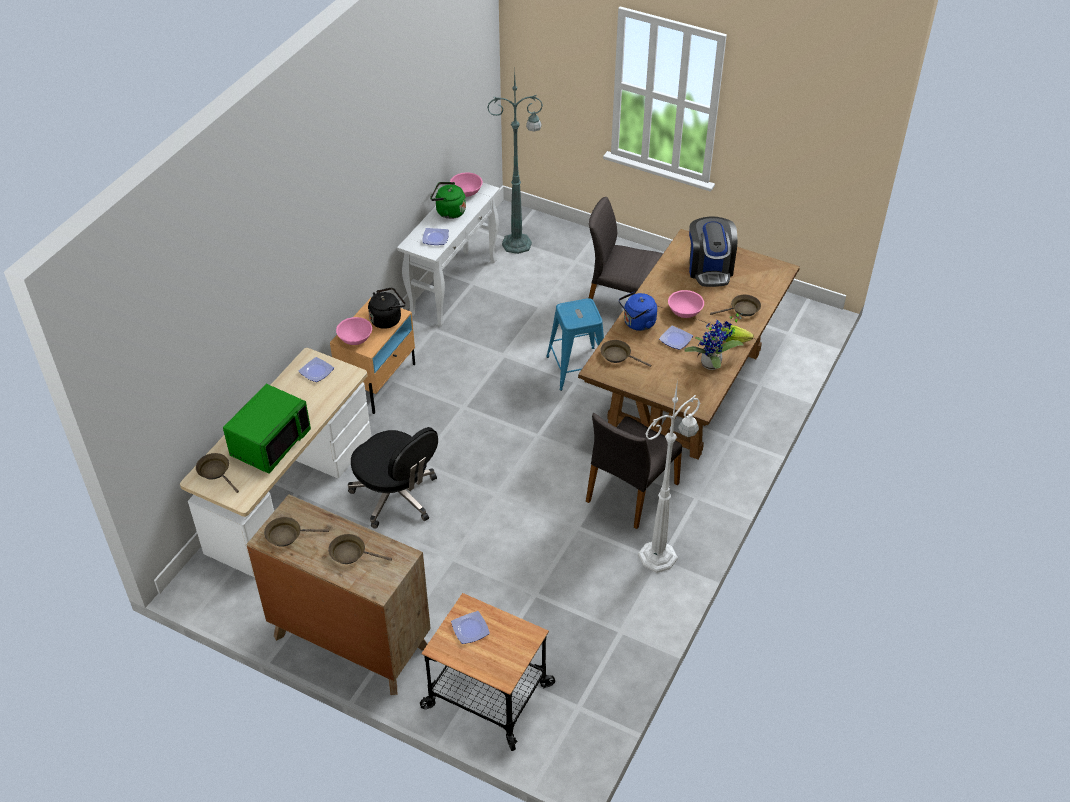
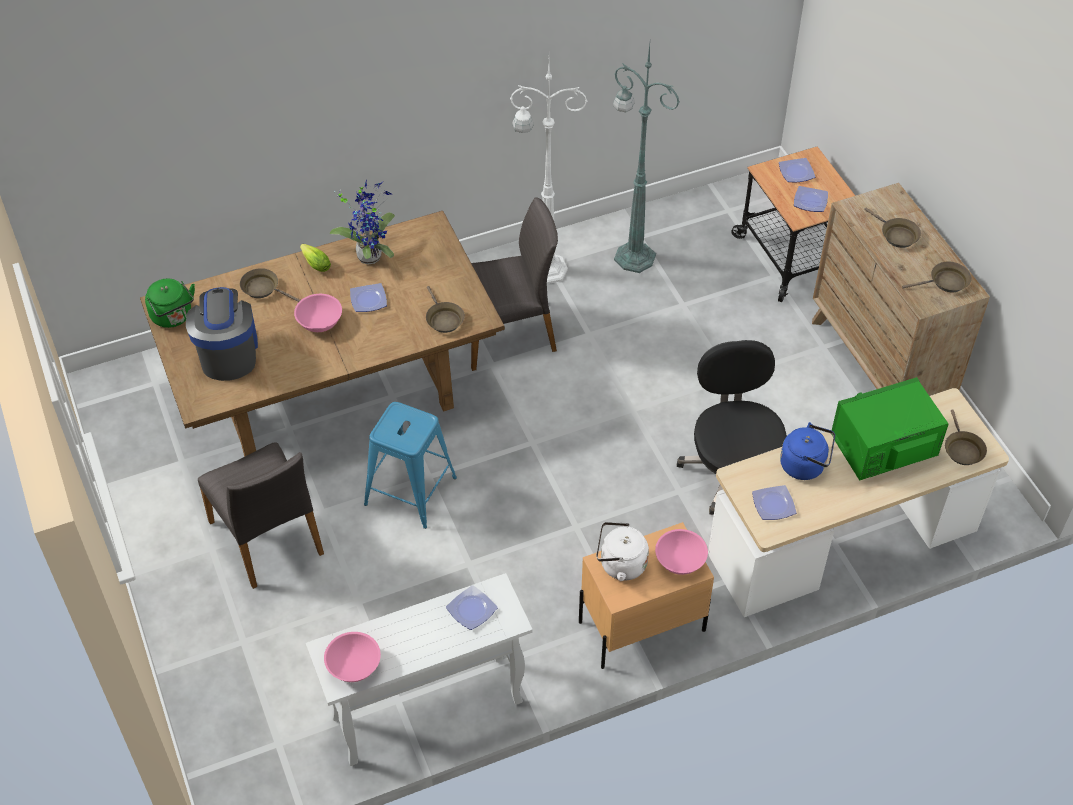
camera: 140 degrees left, 5 degrees up
brown frying pan [264,517,329,547] -> brown frying pan turned 45 degrees counterclockwise [902,261,972,292]
black kettle [368,288,406,329] -> white kettle [596,522,649,581]
green kettle [430,182,466,219] -> green kettle moved to [145,278,195,328]
green floor lamp [487,71,543,254] -> green floor lamp moved to [613,44,680,273]
blue kettle [619,291,657,331] -> blue kettle moved to [780,422,835,480]
coffee machine [689,216,737,287] -> coffee machine turned 45 degrees counterclockwise [186,287,258,381]
none -> plate [779,158,815,182]

